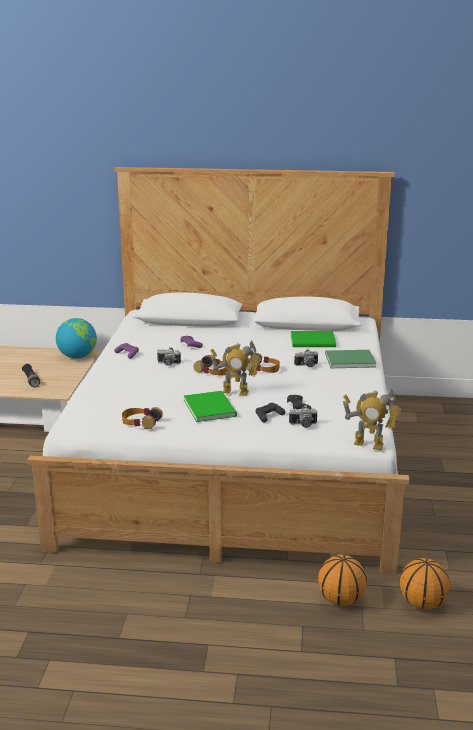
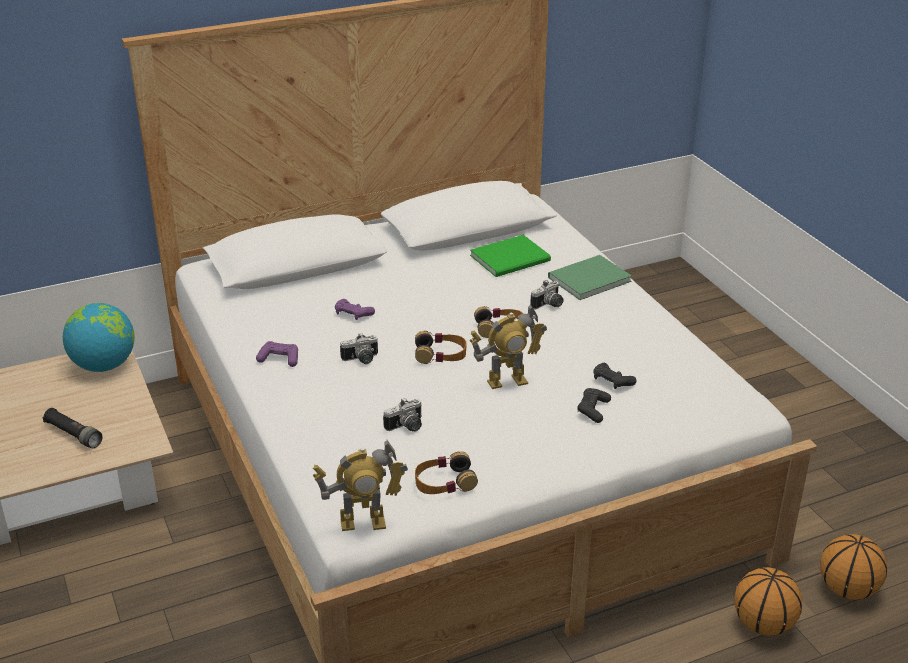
camera: 30 degrees left, 10 degrees up
green book [184,391,237,422] -> none
camera [289,405,317,428] -> camera moved to [383,398,422,432]
toy robot [343,389,401,450] -> toy robot moved to [313,440,408,531]

